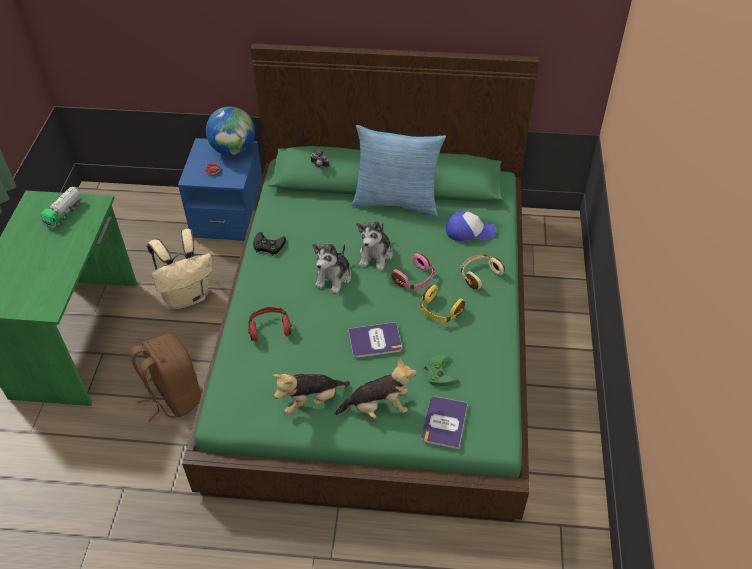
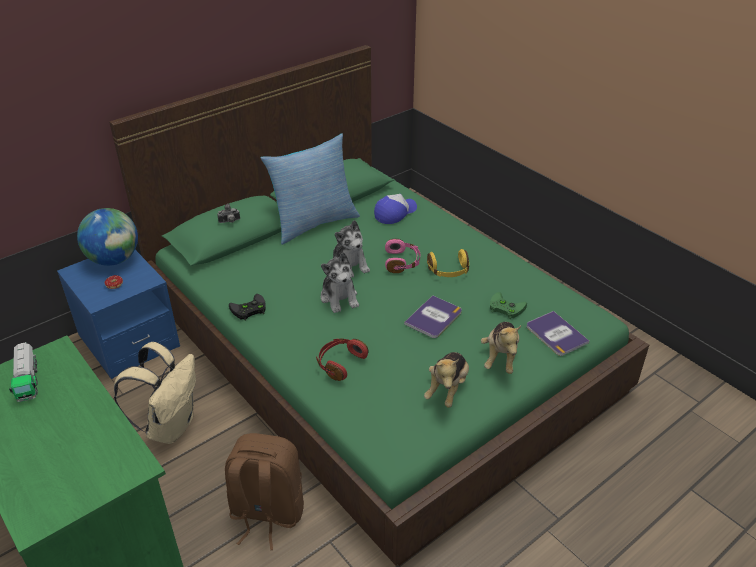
camera: 45 degrees left, 10 degrees down
plush toy [335,358,417,419] -> plush toy turned 150 degrees clockwise [481,322,521,374]
beige headphones [461,254,505,290] -> none

